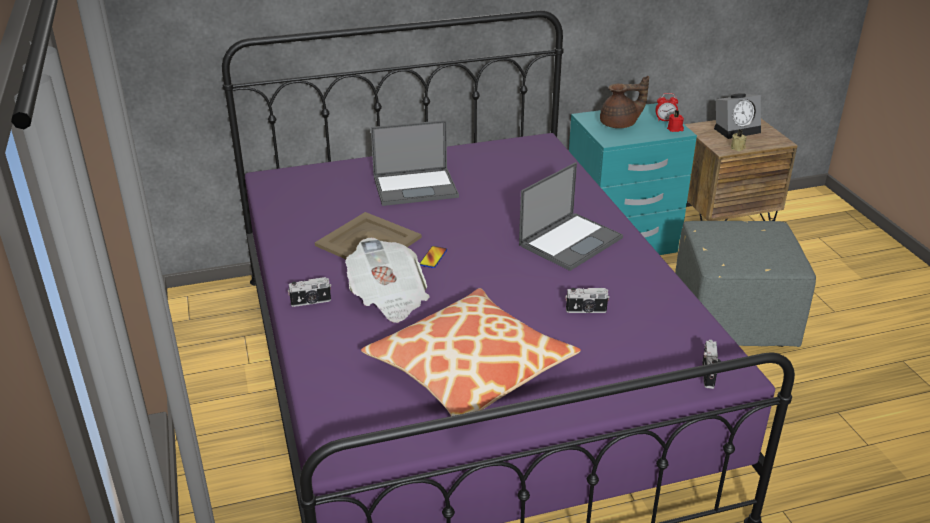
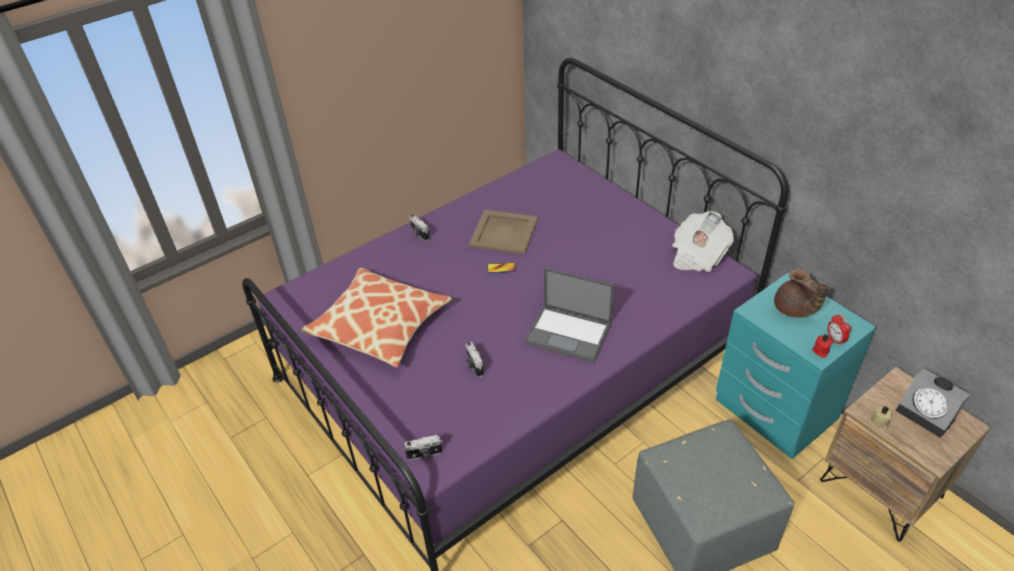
camera: 70 degrees right, 10 degrees up
newspaper [345,237,430,323] -> newspaper moved to [672,211,734,272]
laptop [371,120,459,206] -> none

